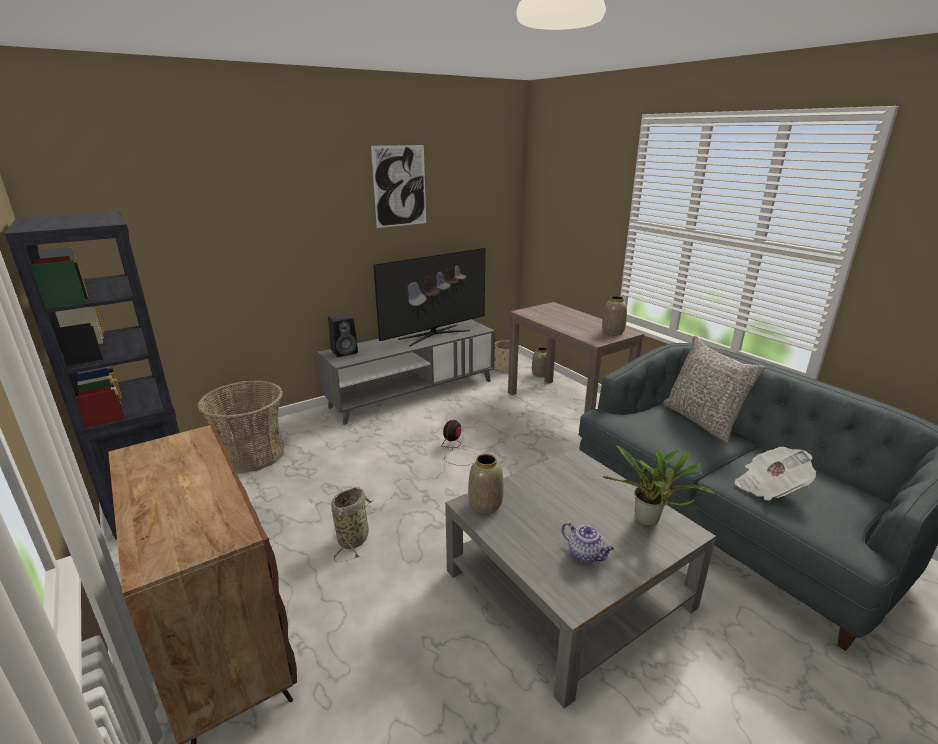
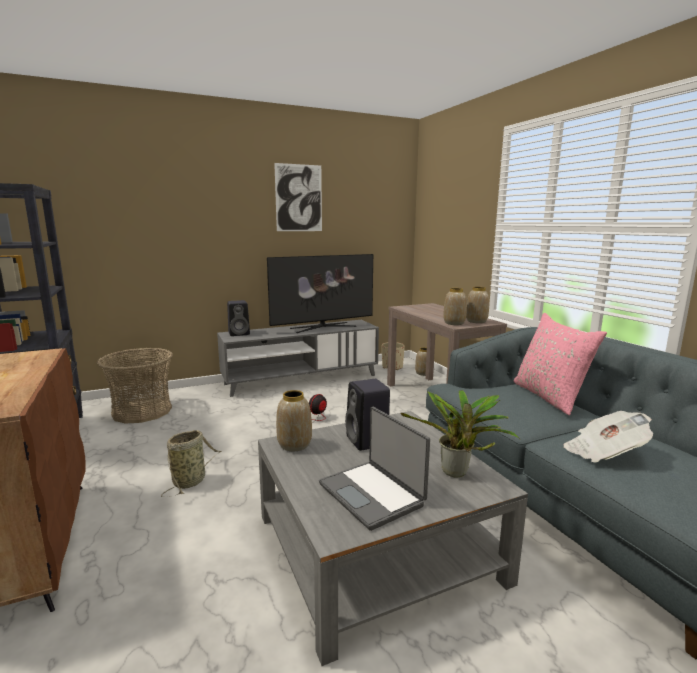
camera: 10 degrees right, 10 degrees down
teapot [562,522,614,563] -> laptop [319,407,430,531]
grey pillow [663,336,766,444] -> pink pillow [513,313,607,415]
none -> black speaker [345,379,390,451]
none -> vase [443,288,467,325]

